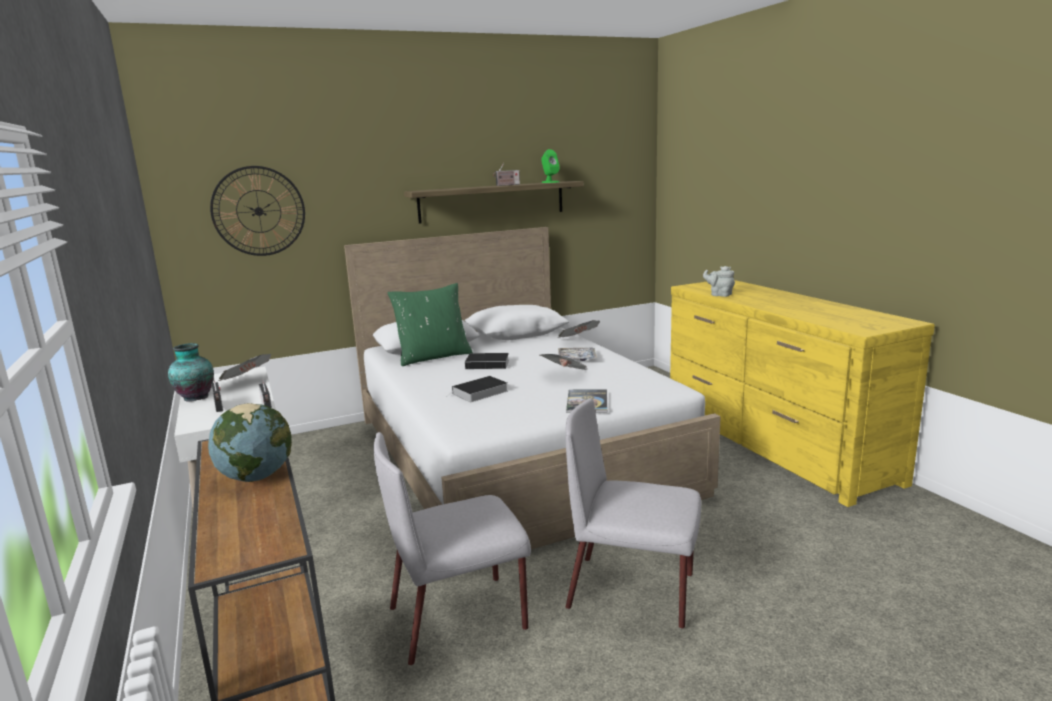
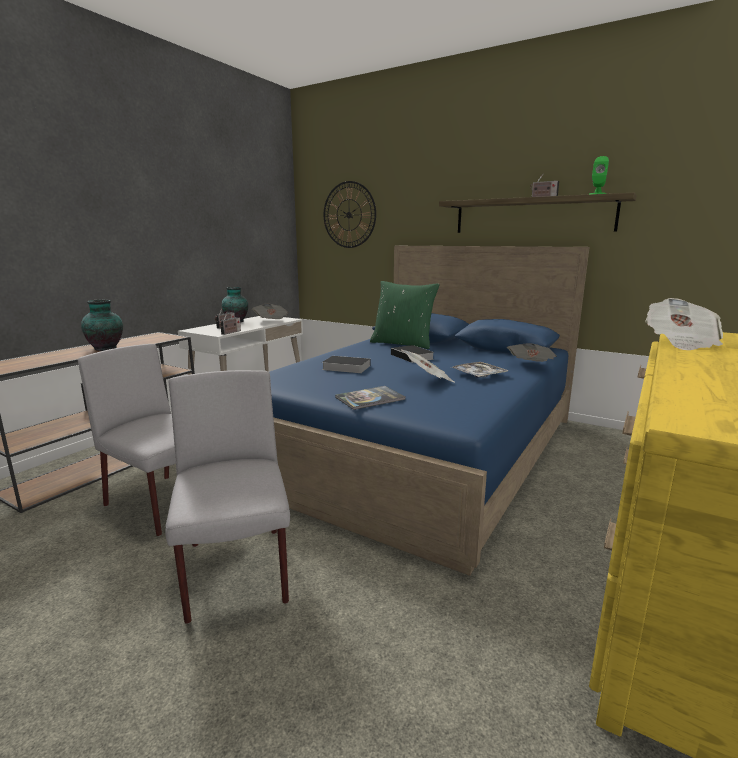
camera: 55 degrees right, 0 degrees up
globe [208,403,292,482] -> vase [81,300,123,351]
white bed [344,227,721,549] -> blue bed [270,246,590,576]
grey teapot [703,266,735,297] -> newspaper [645,298,723,350]

